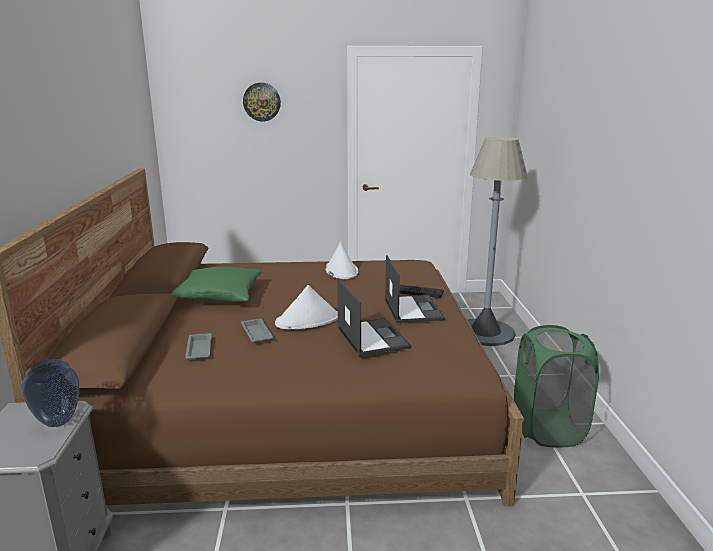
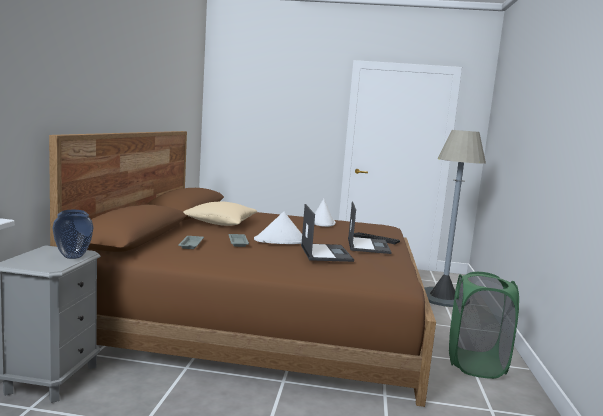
camera: 10 degrees right, 10 degrees down
green pillow [170,267,262,302] -> beige pillow [183,201,257,226]
wall clock [243,83,281,121] -> none

